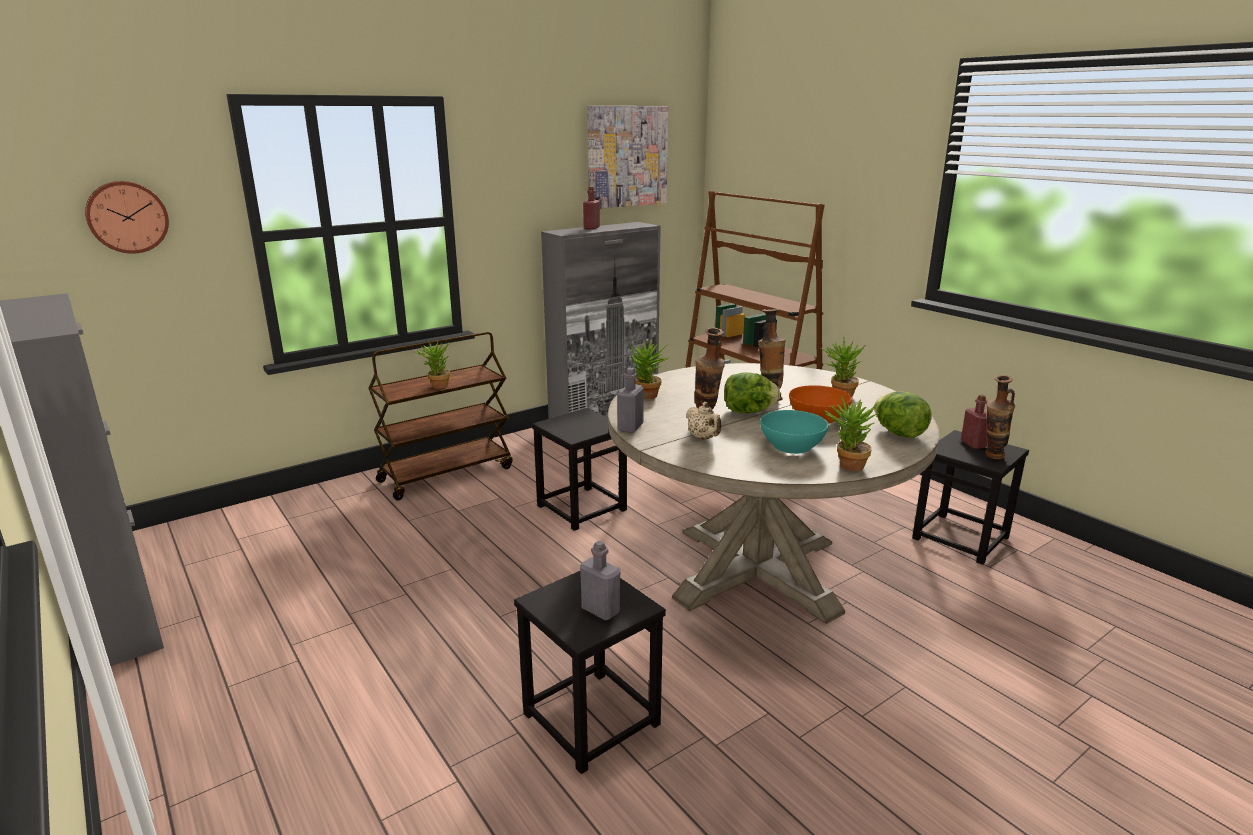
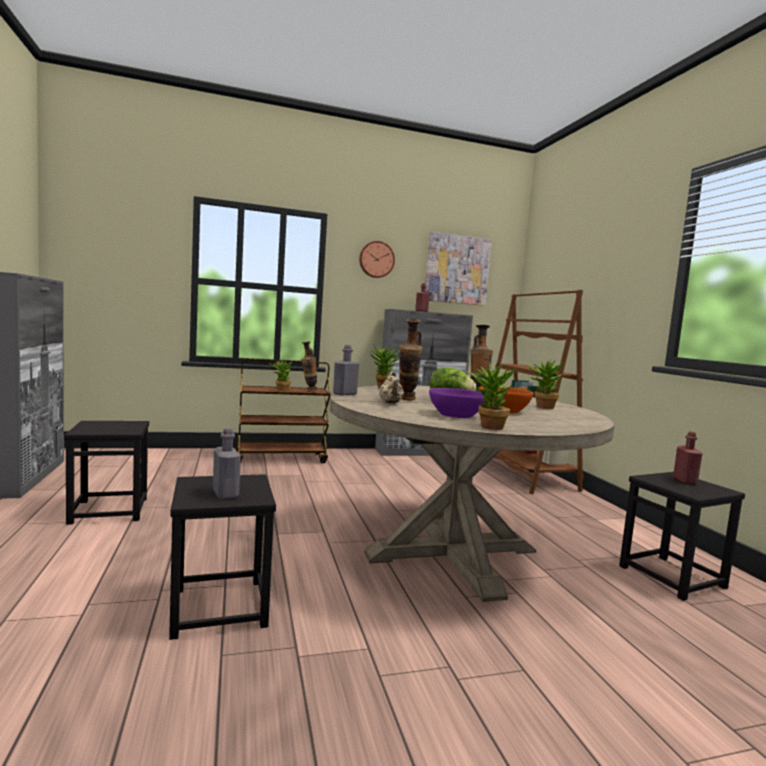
camera: 20 degrees right, 15 degrees down
wall clock [85,181,169,254] -> wall clock moved to [359,241,395,278]
black stool [532,408,627,531] -> black stool moved to [64,421,149,525]
turquoise bowl [760,410,829,454] -> purple bowl [429,388,484,418]
lettuce [874,391,932,438] -> none
vase [986,375,1015,459] -> vase moved to [301,341,317,392]

